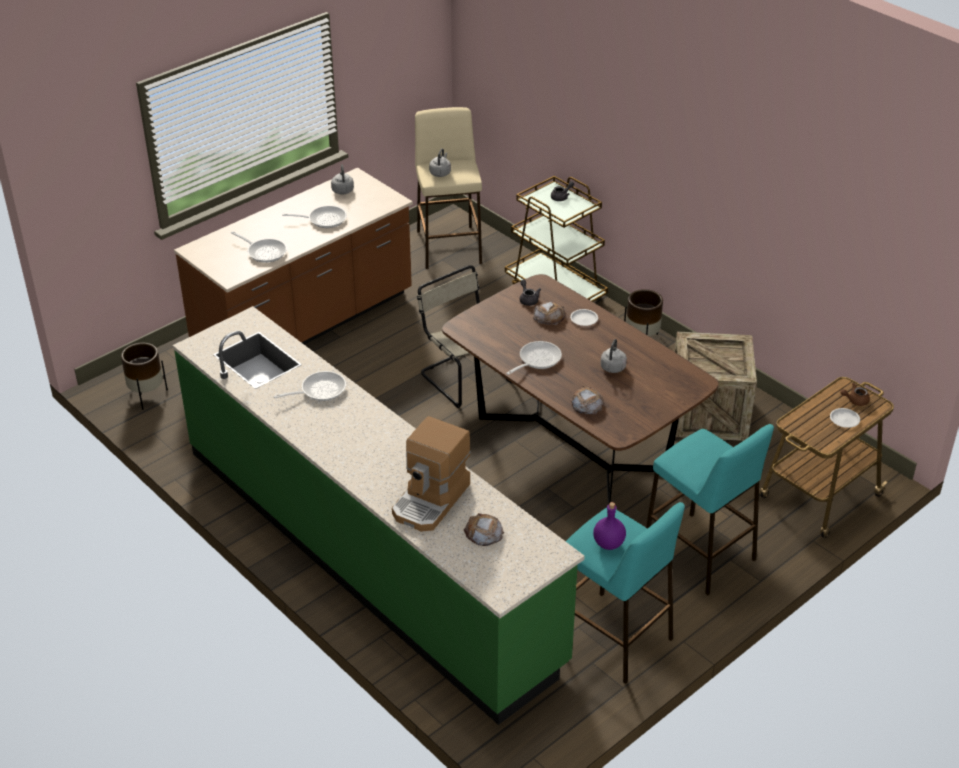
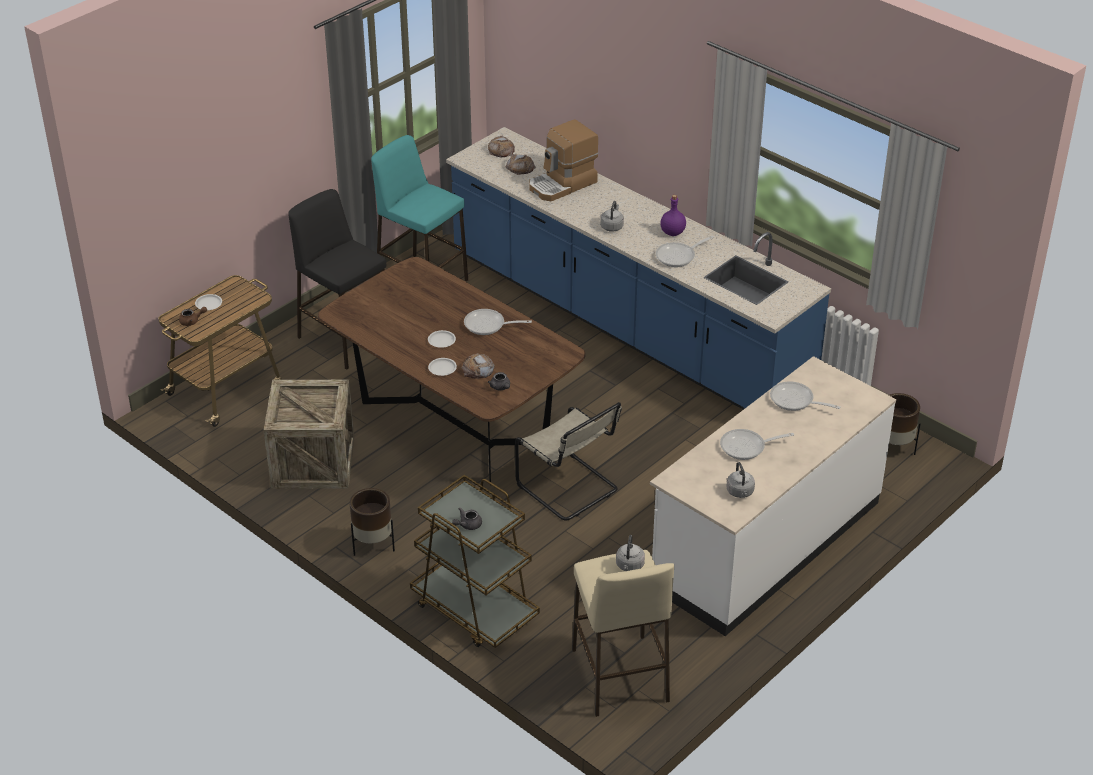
camera: 175 degrees right, 0 degrees up
green counter [173,306,585,725] -> blue counter [446,127,831,410]
brown counter [174,168,413,344] -> white counter [650,356,896,636]
coffee machine [392,416,471,532] -> coffee machine turned 150 degrees counterclockwise [530,119,598,201]
frying pan [506,341,562,375] -> frying pan turned 60 degrees clockwise [464,309,532,335]
bread [571,386,604,415] -> bread moved to [488,136,515,157]
purple bottle [593,502,626,550] -> purple bottle moved to [660,195,686,236]
grey kettle [600,339,627,373] -> grey kettle moved to [600,201,624,232]
turquoise stool [646,424,774,595] -> black stool [288,189,386,370]
none -> white plate [428,330,456,348]

